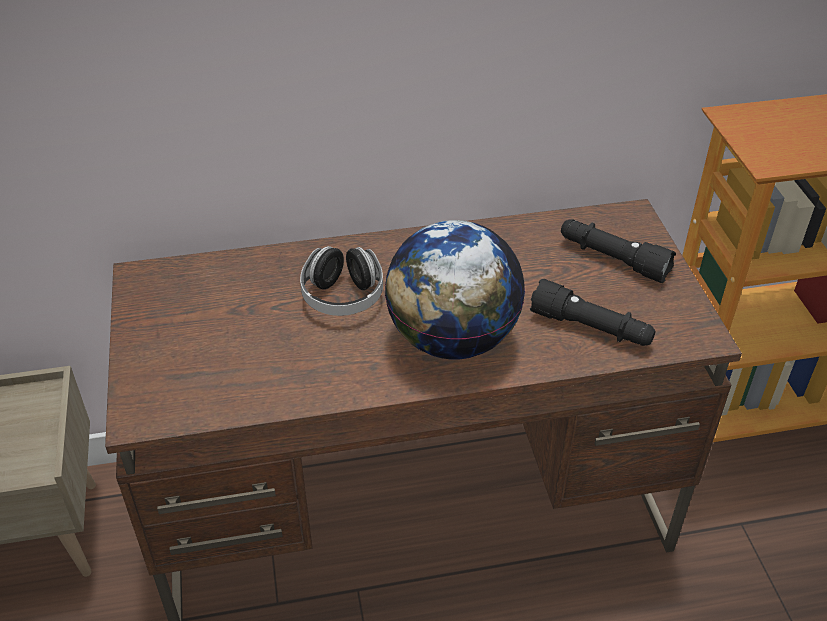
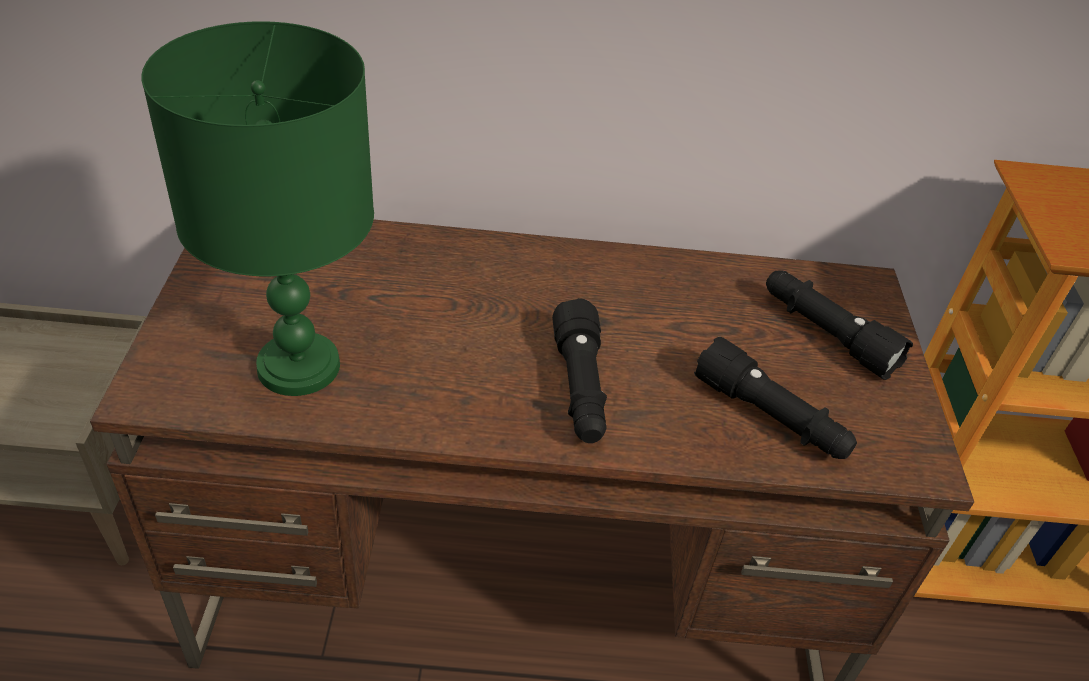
camera: 10 degrees right, 0 degrees up
headphones [300,246,383,316] -> none
globe [385,220,525,360] -> black flashlight [552,298,607,443]
none -> green table lamp [141,21,374,396]

